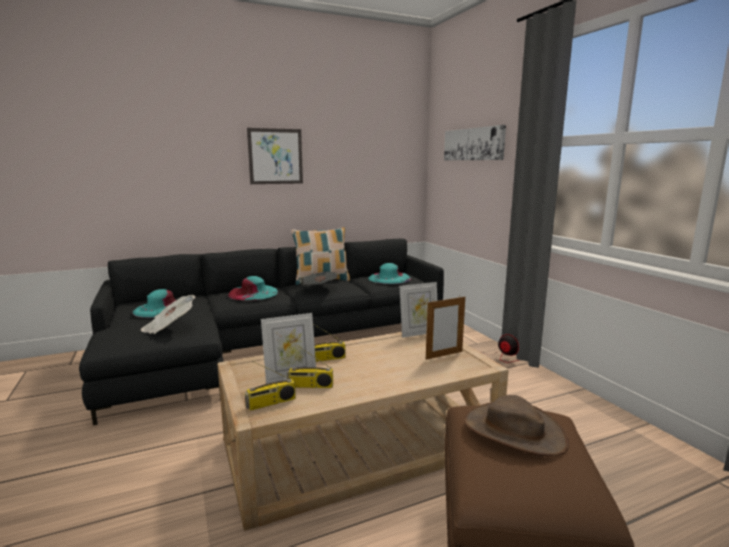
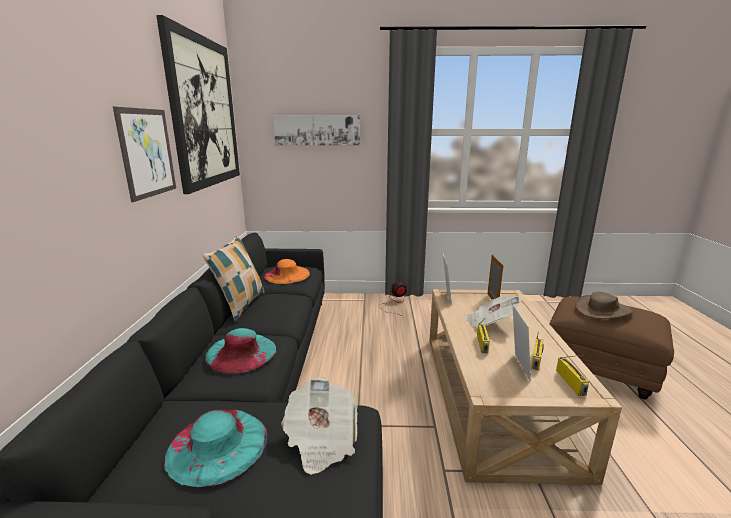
camera: 65 degrees left, 5 degrees up
newspaper [301,271,338,285] -> newspaper moved to [464,294,522,328]
turquoise hat [368,263,411,284] -> orange hat [264,259,310,284]
none -> picture [156,15,240,194]

